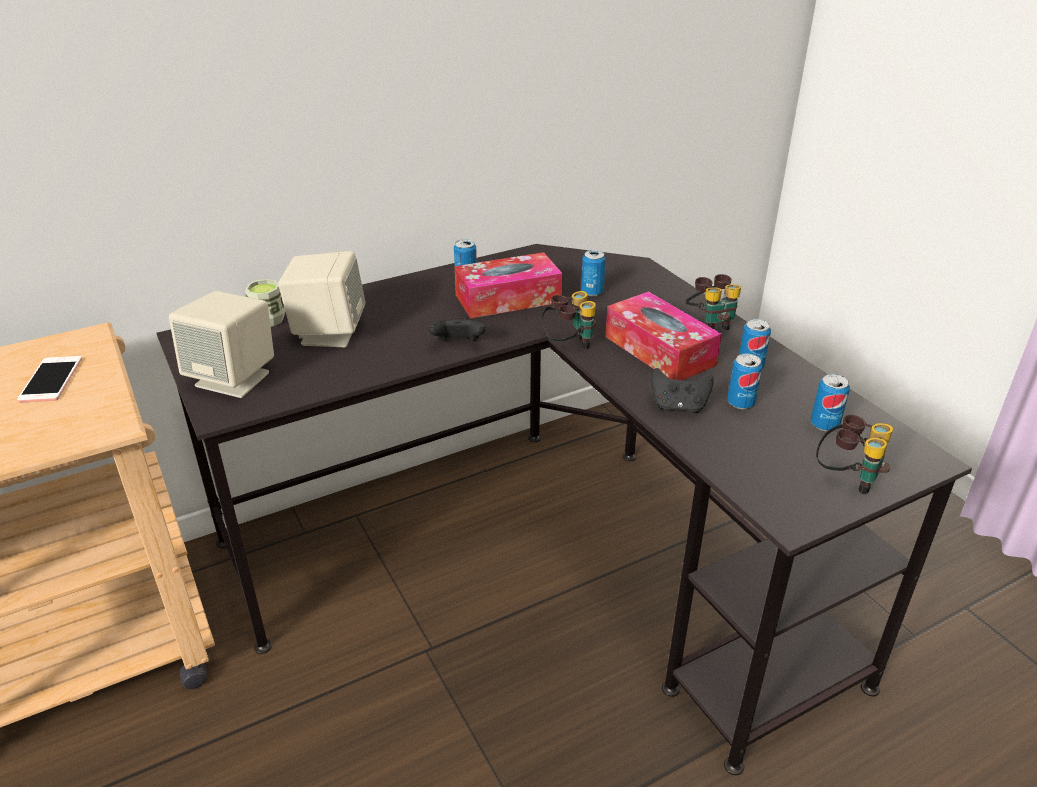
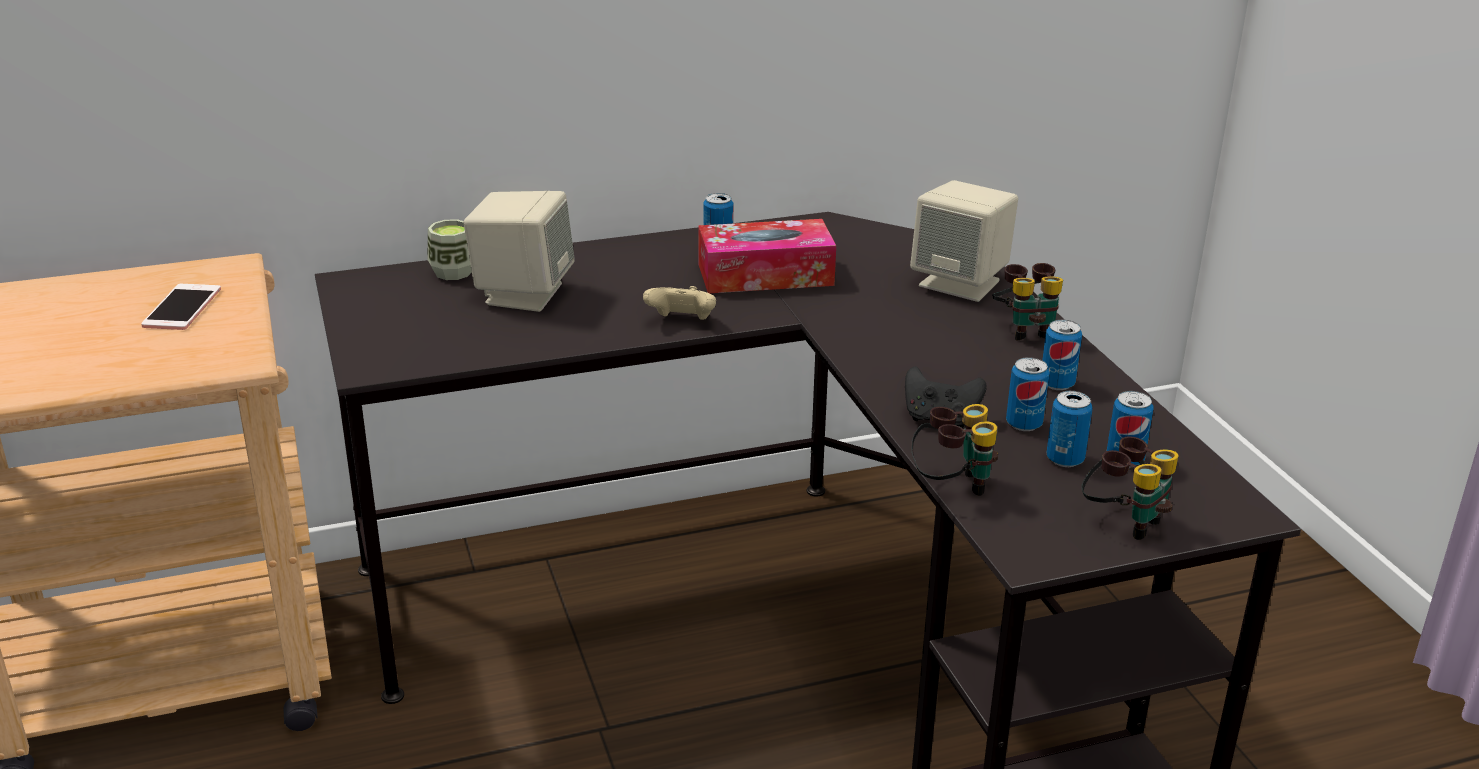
camera: 10 degrees right, 5 degrees down
beige speaker [169,291,274,398] -> beige speaker moved to [910,180,1018,302]
black game controller [428,317,486,341] -> beige game controller [643,286,716,320]
binoculars [541,291,596,350] -> binoculars moved to [911,404,998,496]
can [581,250,606,296] -> can moved to [1046,391,1093,467]
tissue box [605,292,722,380] -> none

